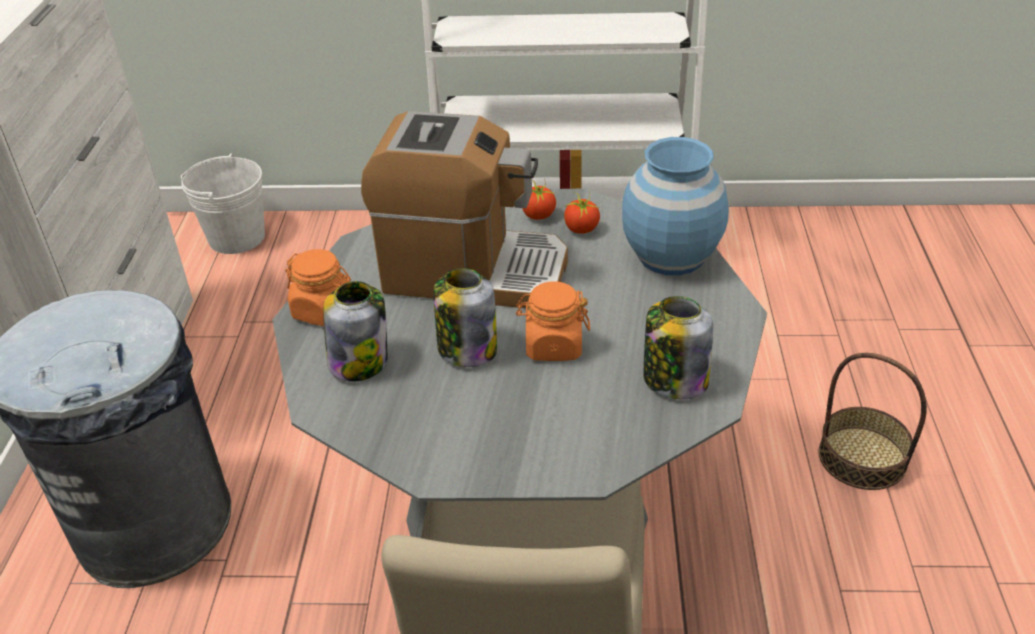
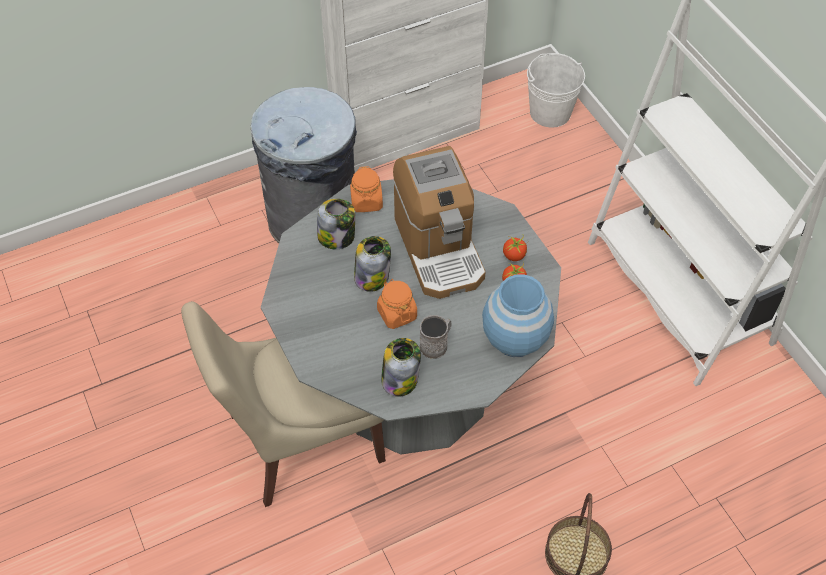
camera: 60 degrees right, 15 degrees up
none -> grey mug [420,315,451,359]

